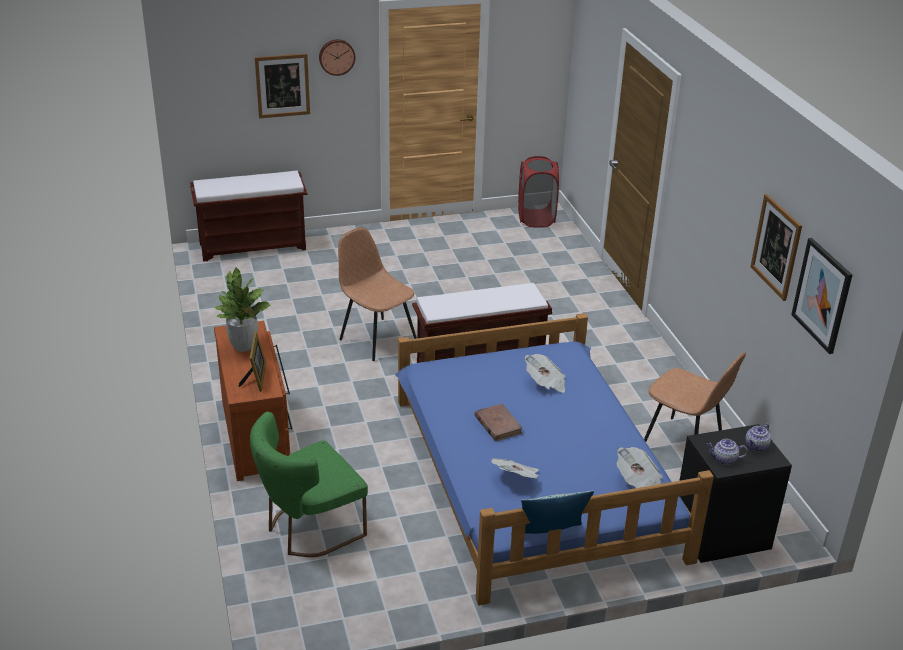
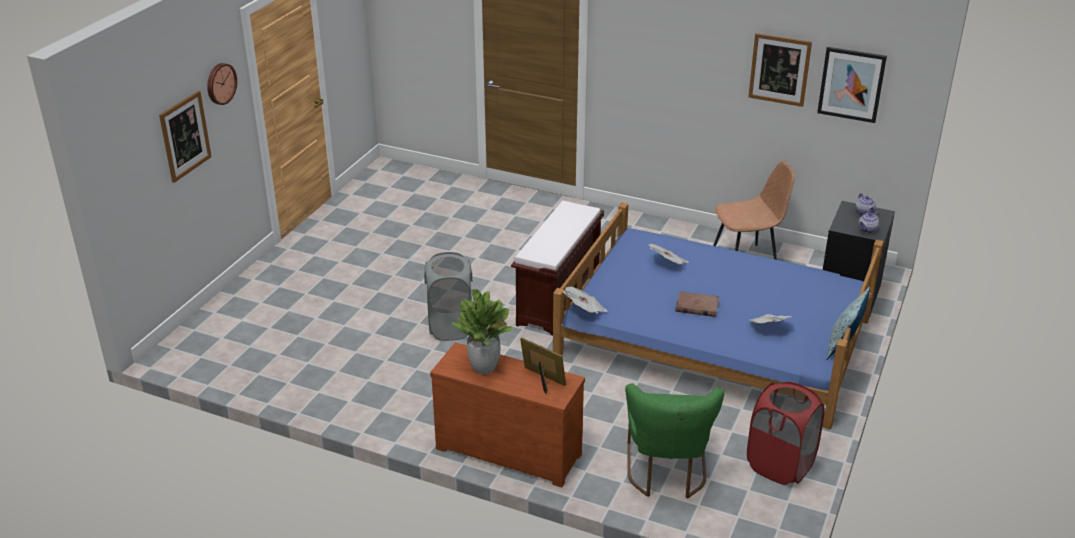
camera: 50 degrees left, 0 degrees up
brown bench [190,170,307,262] -> none
brown chair [338,227,417,361] -> grey laundry basket [424,252,472,341]
red laundry basket [518,156,559,228] -> red laundry basket moved to [747,382,825,485]
newspaper [616,447,662,488] -> newspaper moved to [563,287,608,314]

